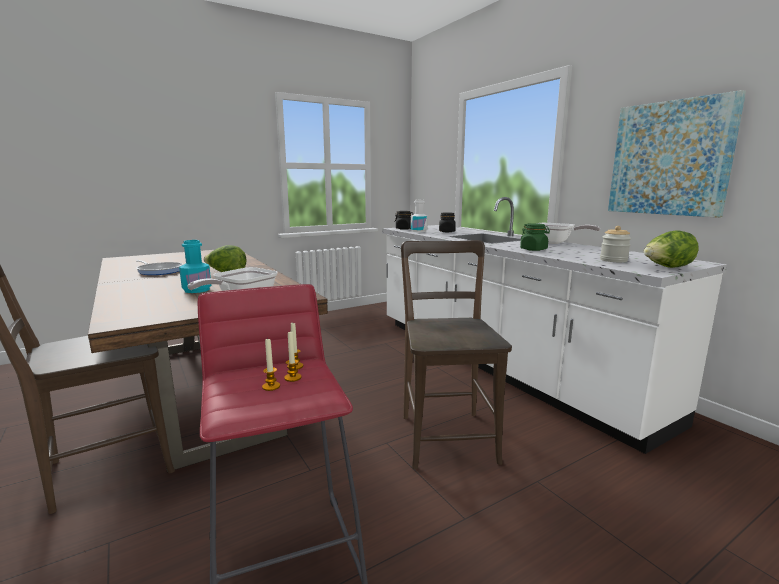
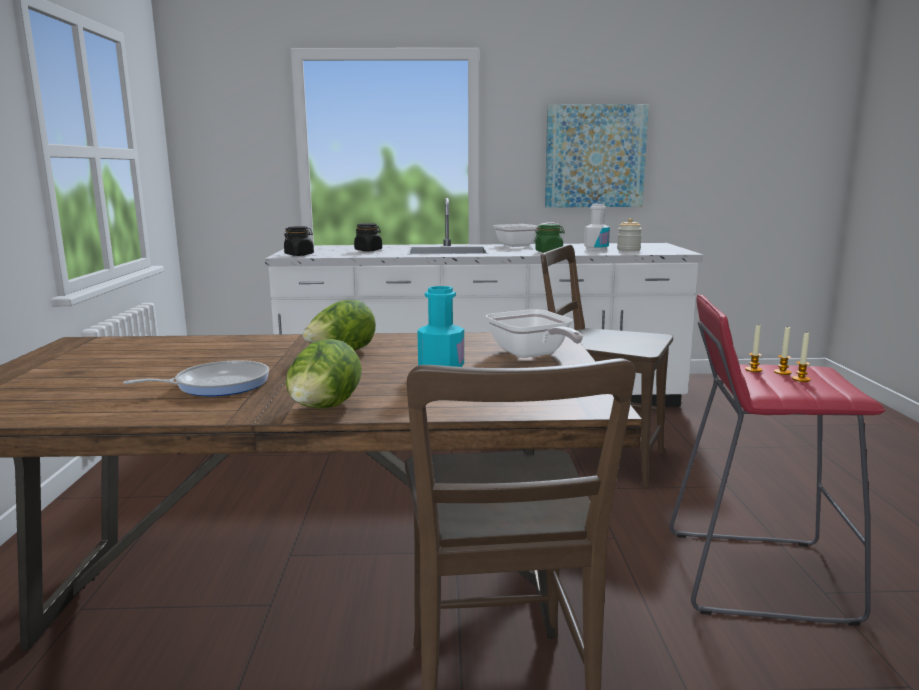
camera: 60 degrees left, 0 degrees up
white bottle [411,200,428,232] -> white bottle moved to [584,204,610,250]
lettuce [644,230,699,268] -> lettuce moved to [286,339,362,409]

